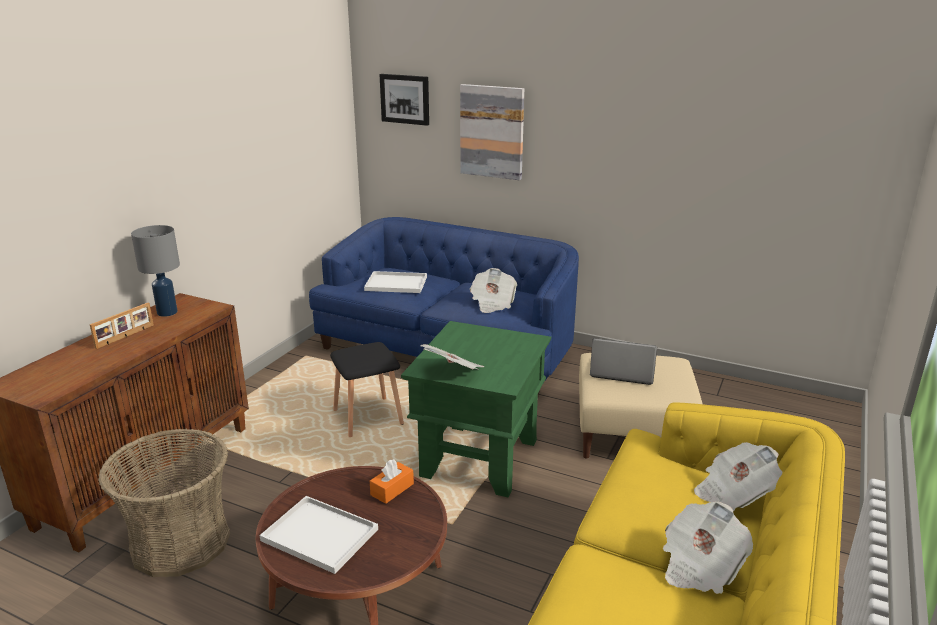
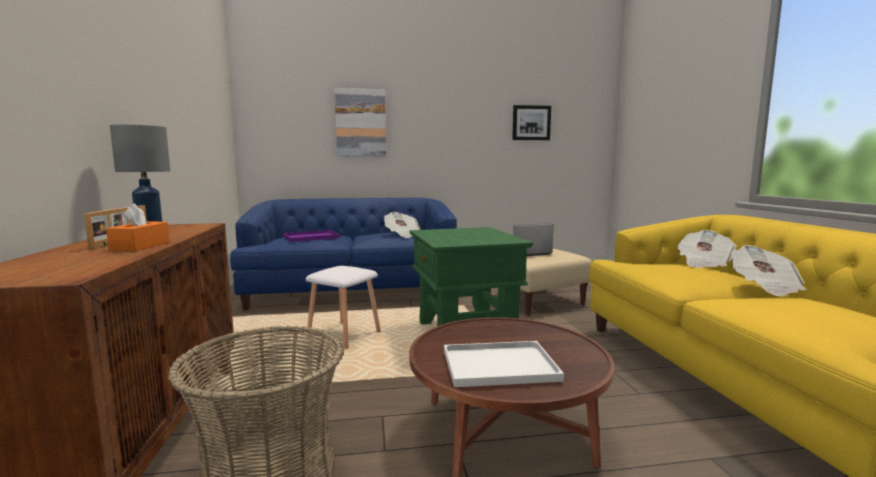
camera: 35 degrees left, 15 degrees down
black stool [330,342,404,437] -> white stool [306,266,381,349]
white tray [364,271,427,293] -> purple tray [283,230,340,242]
orange tissue box [370,459,414,504] -> orange tissue box moved to [106,204,169,251]
picture [379,74,429,126] -> picture moved to [512,105,551,140]
newspaper [420,344,485,370] -> none

